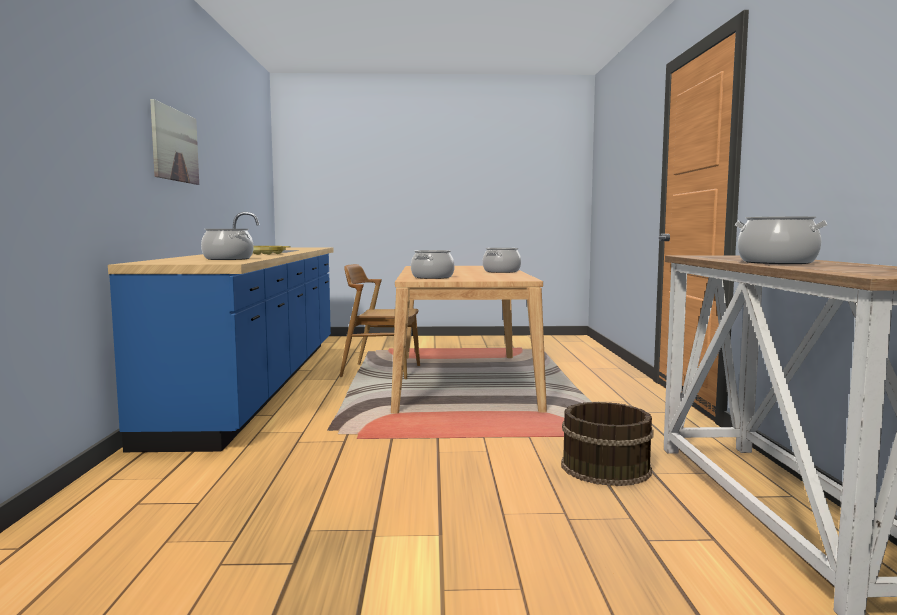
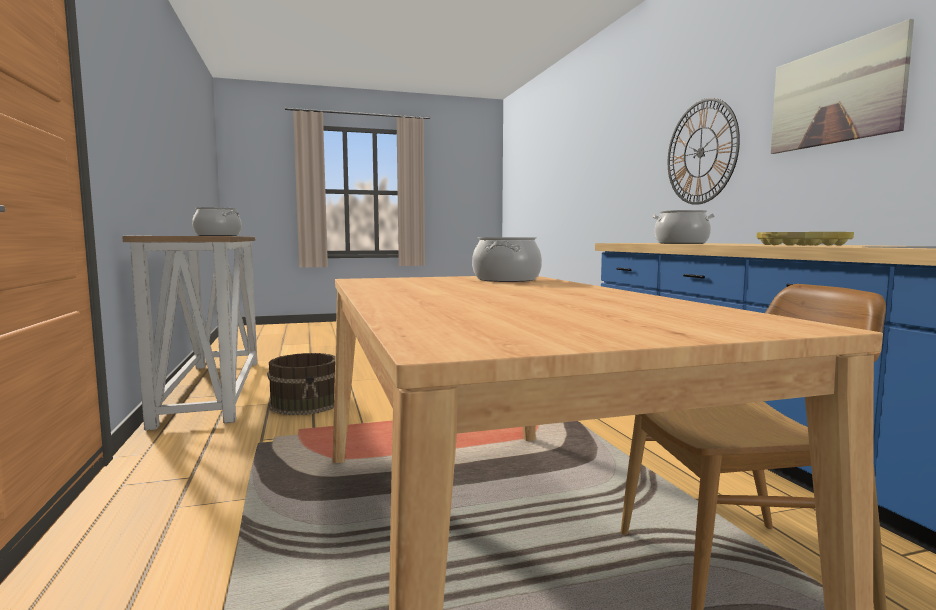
camera: 165 degrees right, 0 degrees up
cooking pot [483,248,521,273] -> none
none -> wall clock [668,98,740,205]

